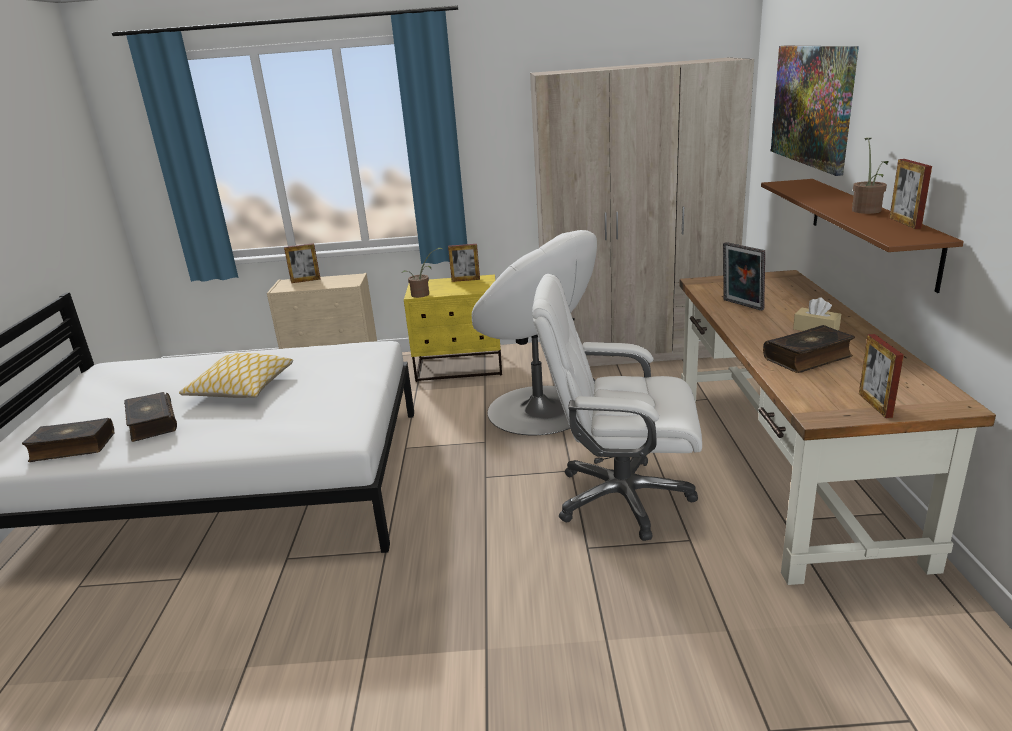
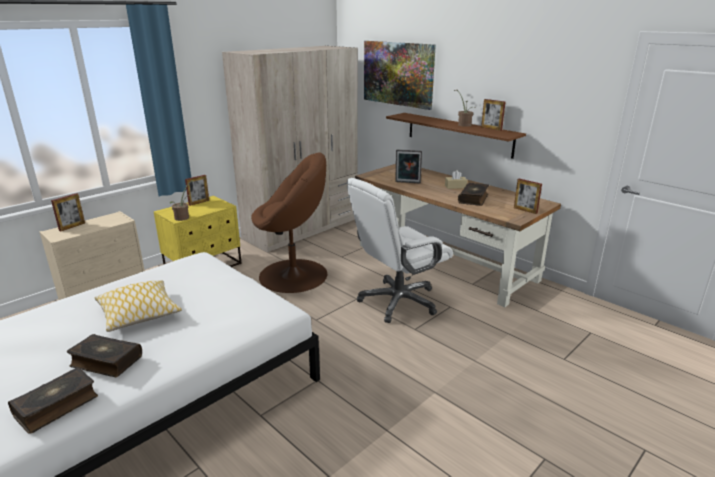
camera: 45 degrees left, 0 degrees up
white armchair [472,230,597,435] -> brown armchair [251,152,327,293]

